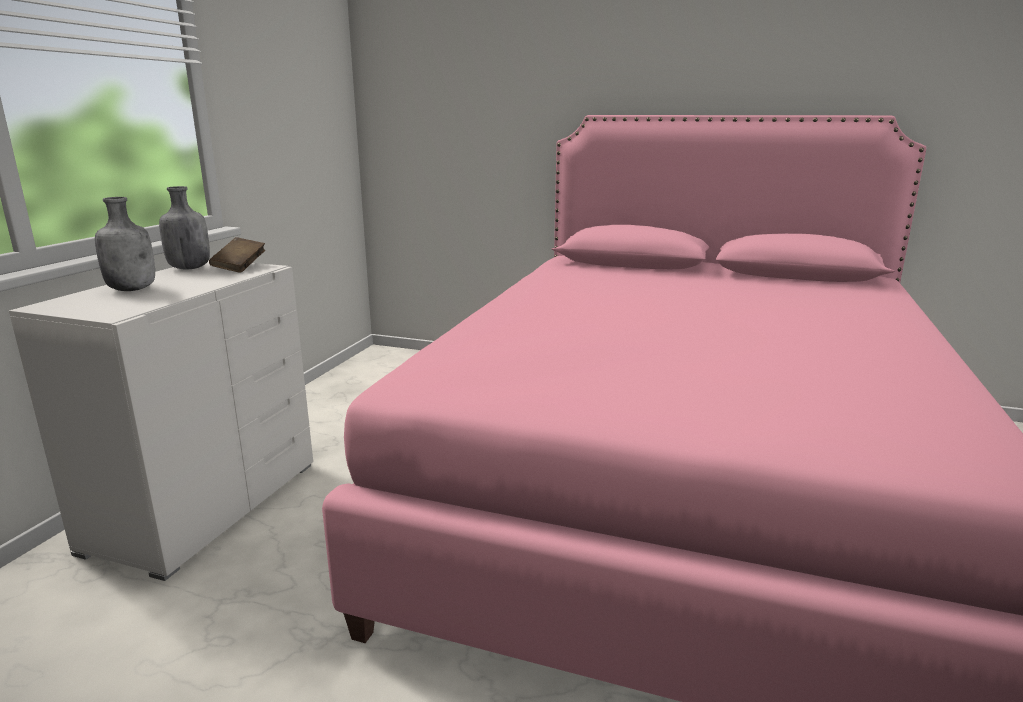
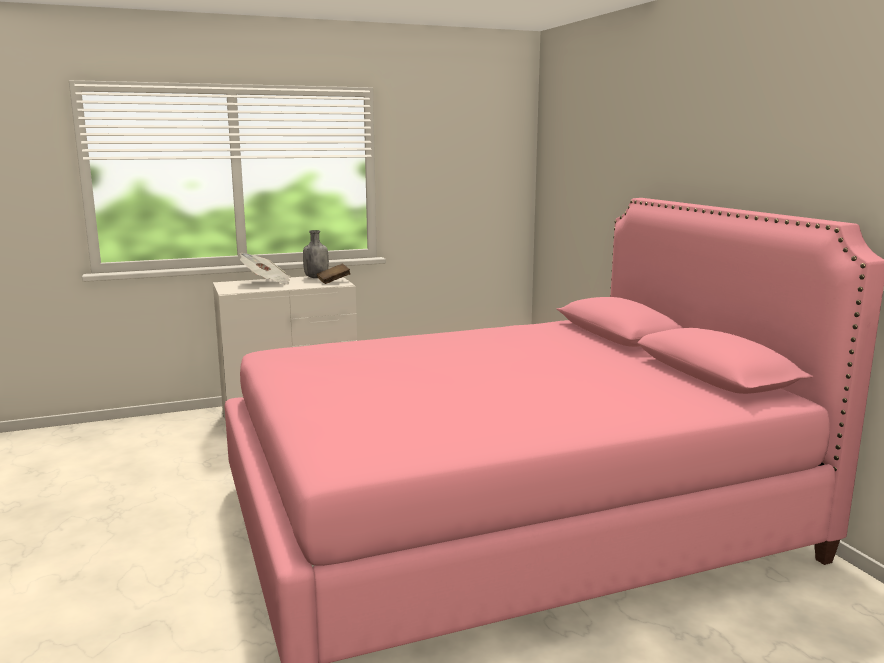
camera: 50 degrees right, 5 degrees down
grey bottle [95,197,155,291] -> newspaper [240,253,291,285]

